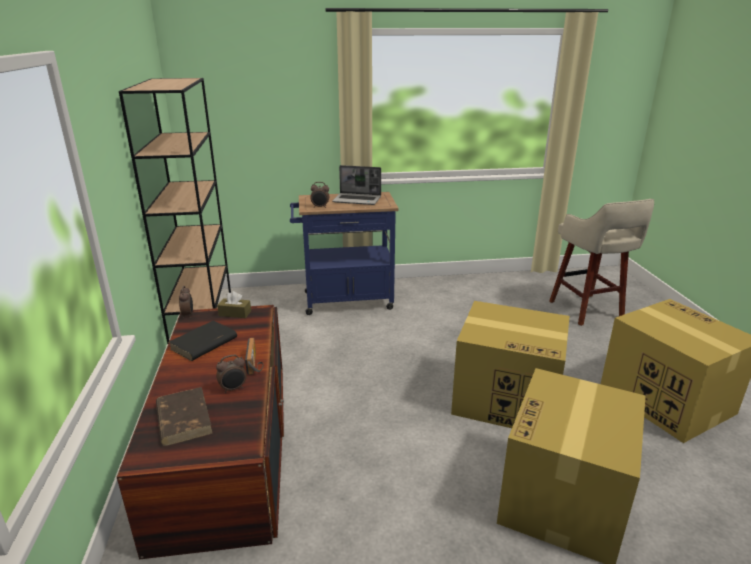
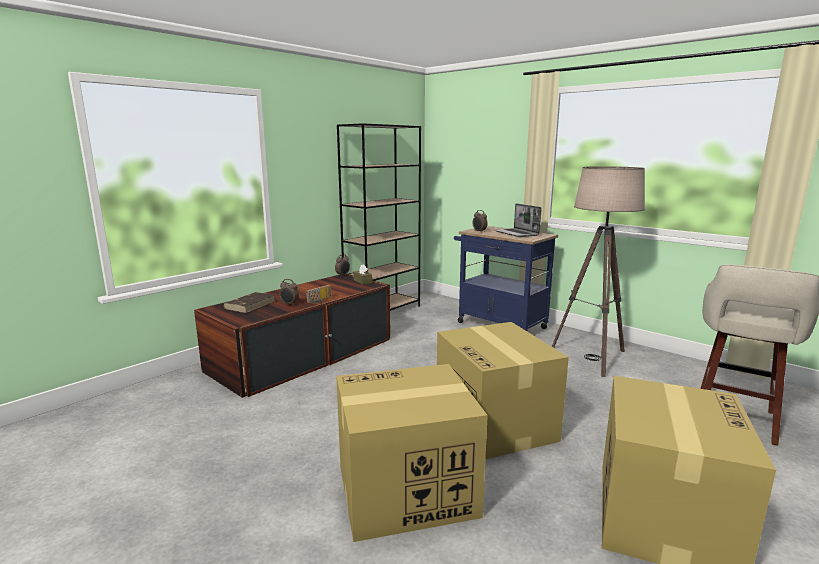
camera: 50 degrees right, 10 degrees down
black book [169,320,237,361] -> none
none -> floor lamp [552,166,645,377]

